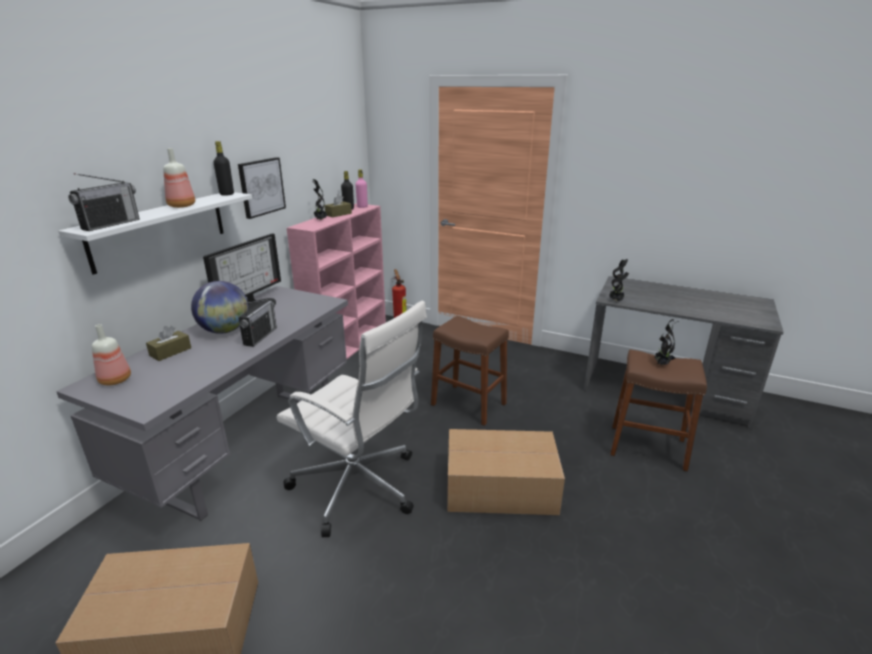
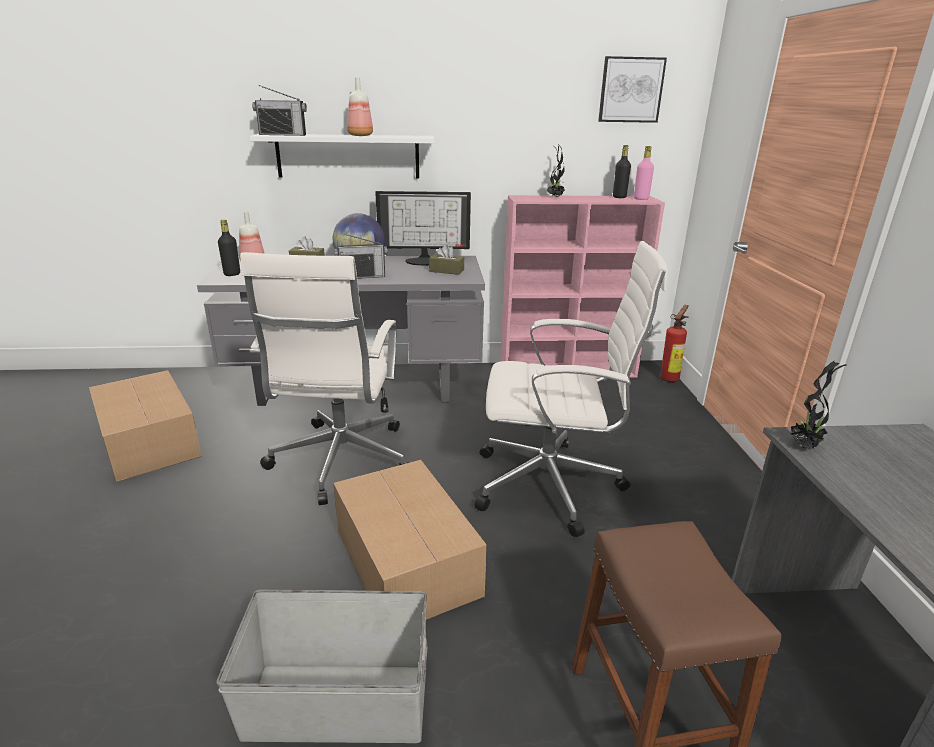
camera: 60 degrees right, 0 degrees up
black bottle [213,141,234,196] -> black bottle moved to [218,219,240,276]
picture [238,157,286,219] -> picture moved to [598,56,667,123]
brown tissue box [324,194,352,217] -> brown tissue box moved to [429,244,464,275]
brown stool [431,316,509,426] -> white office chair [474,241,668,537]
potted plant [654,319,679,365] -> none
none -> grey storage box [216,589,427,743]

